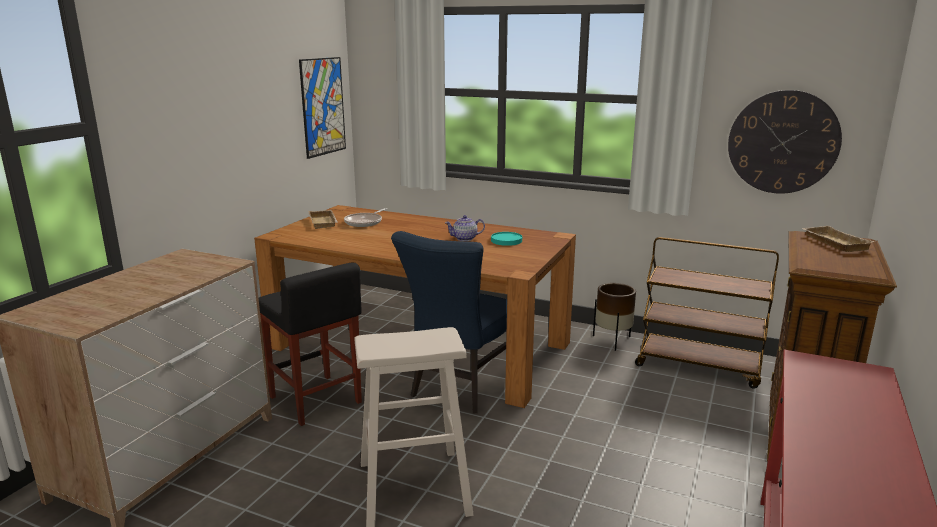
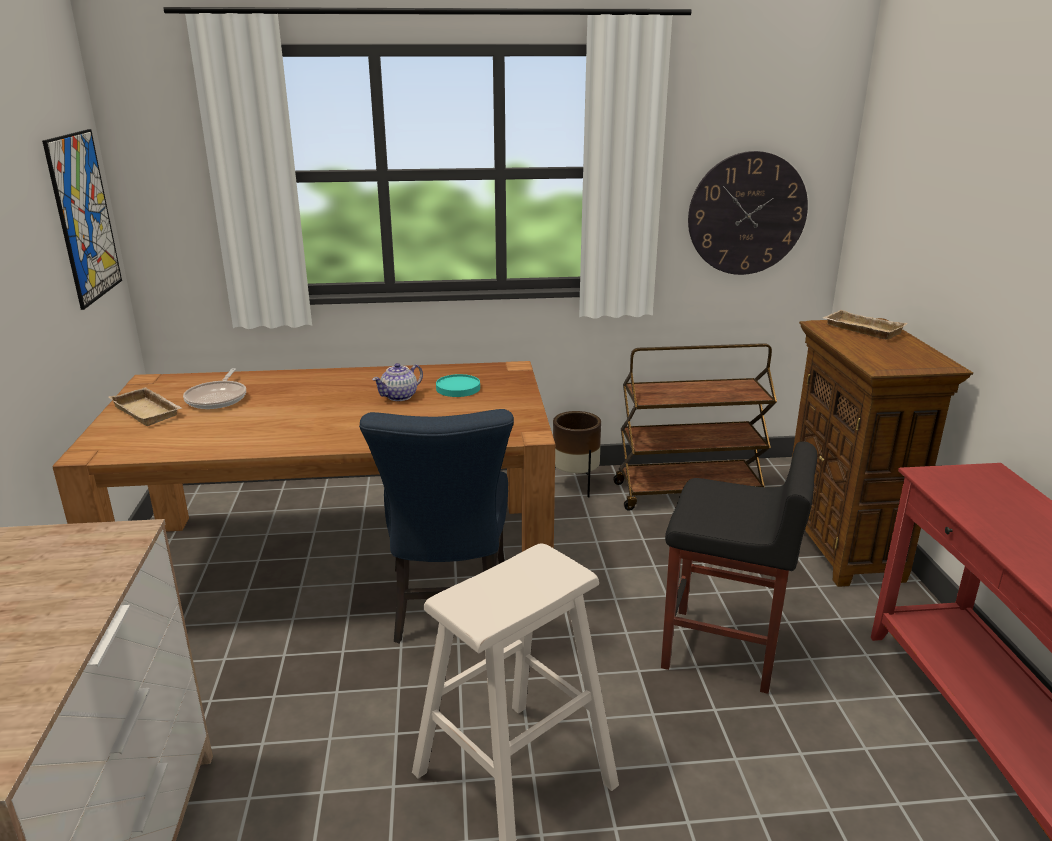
camera: 30 degrees left, 5 degrees up
black stool [259,263,362,426] -> black stool moved to [661,441,817,694]

